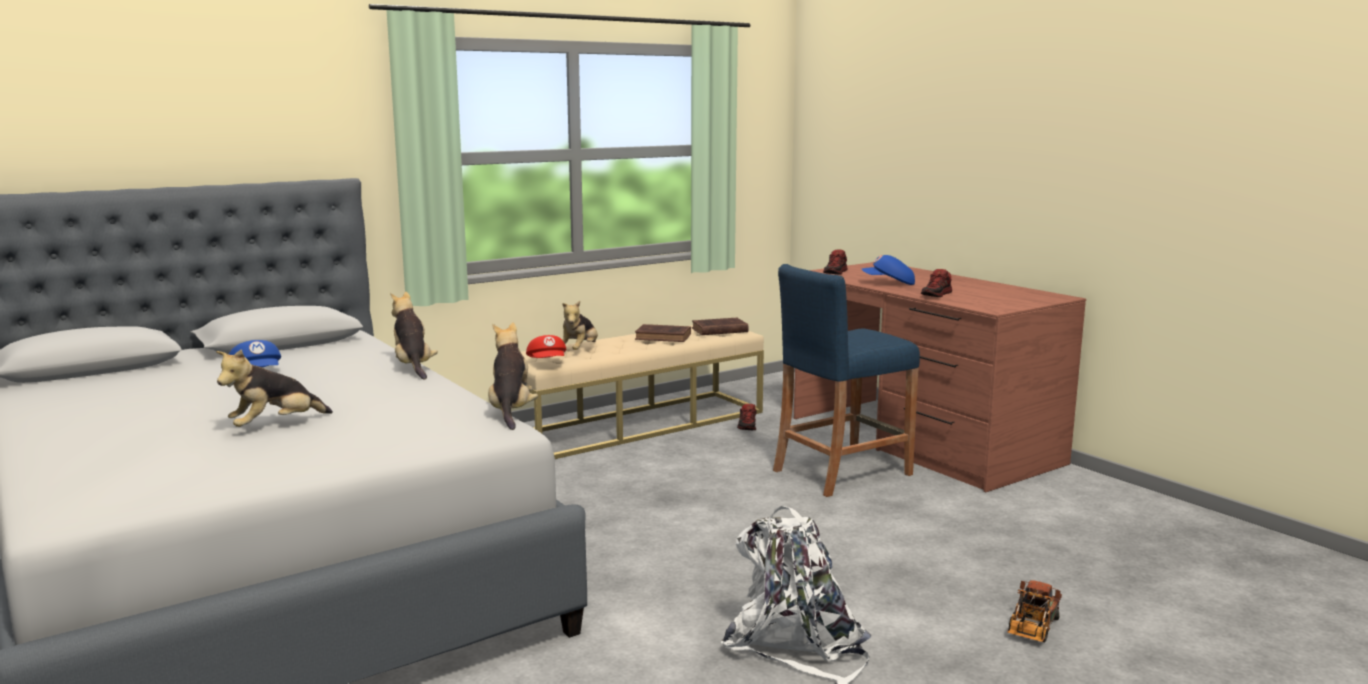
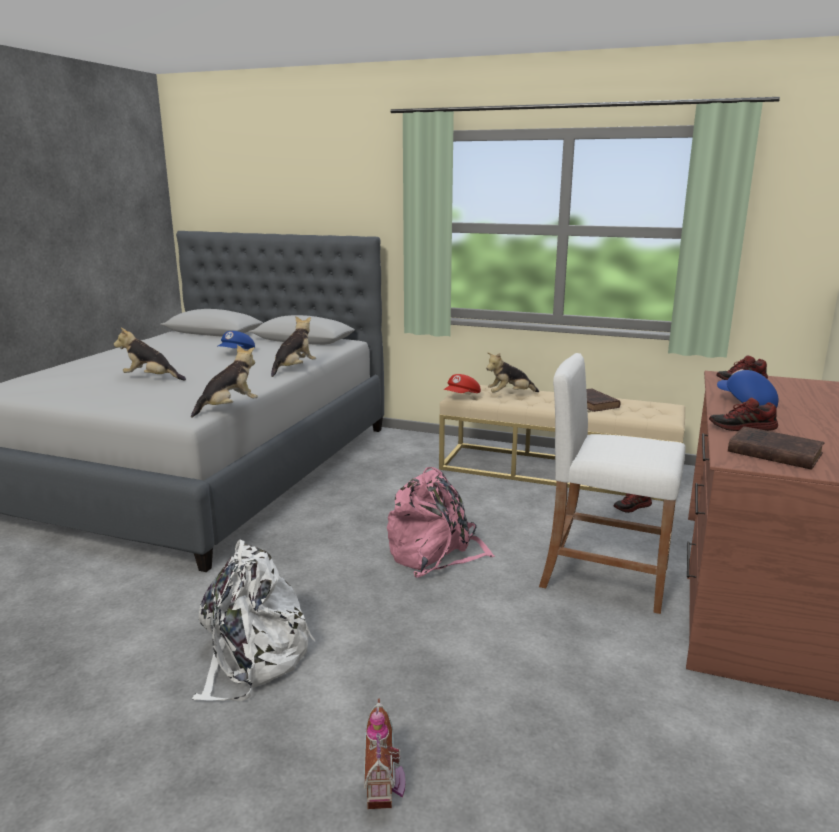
camera: 55 degrees right, 5 degrees up
brown book [692,318,749,335] -> brown book moved to [728,426,825,470]
blue stool [773,264,920,497] -> white stool [539,353,685,614]
toy truck [1007,580,1062,642] -> toy house [364,699,405,810]
none -> pink backpack [387,467,495,578]

